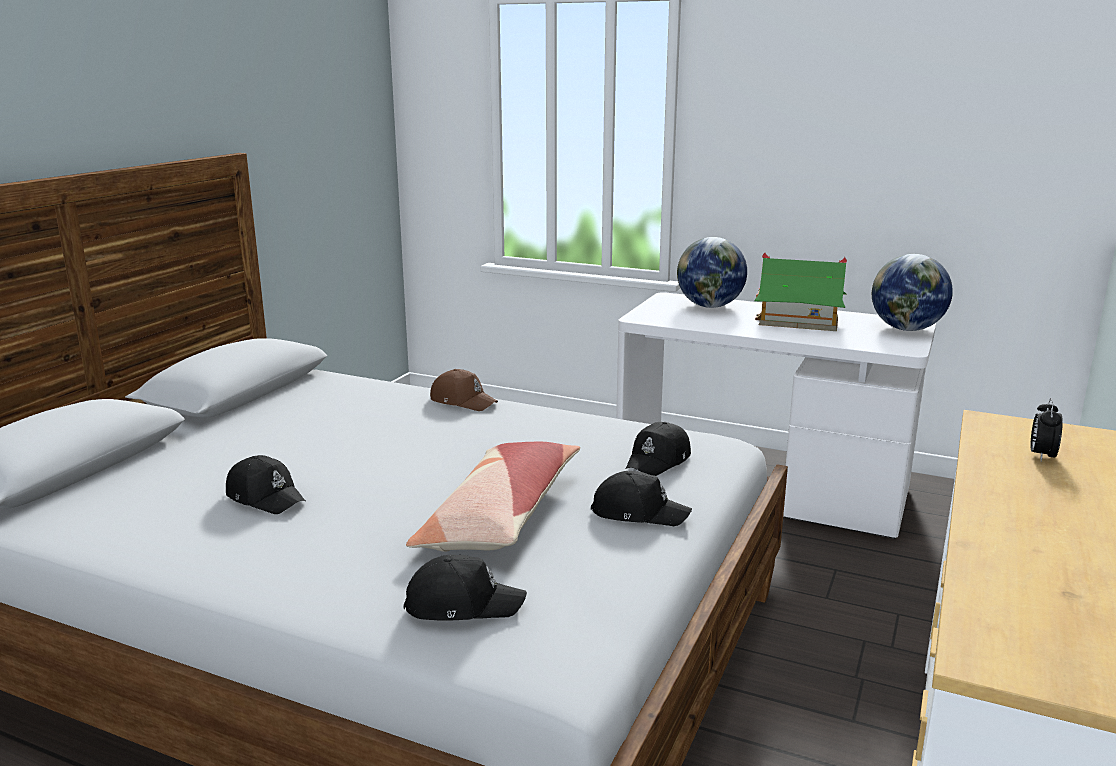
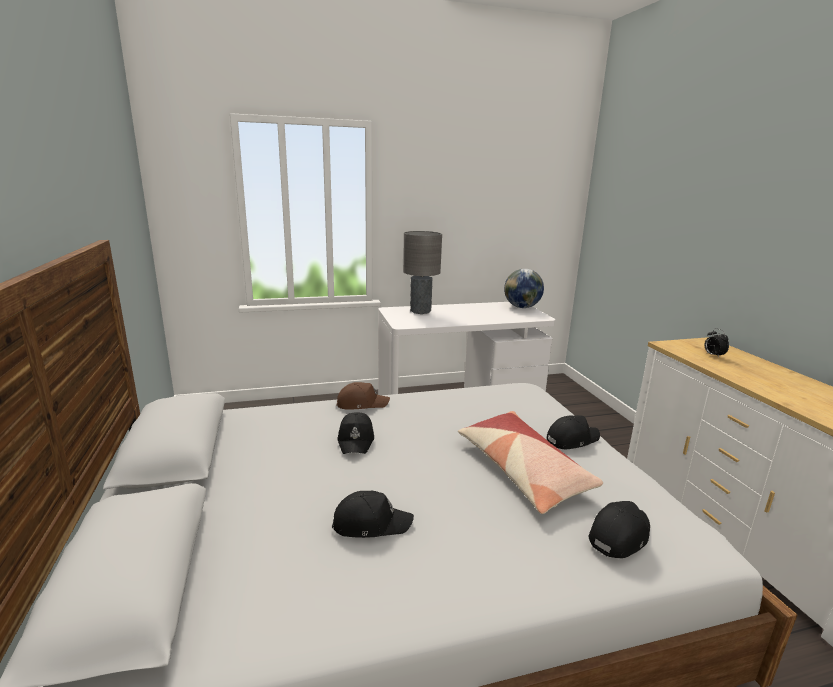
camera: 40 degrees left, 0 degrees up
black cap [626,422,691,476] -> black cap moved to [337,412,374,454]
globe [677,237,747,308] -> grey table lamp [403,231,442,314]
toy house [754,253,847,331] -> none

